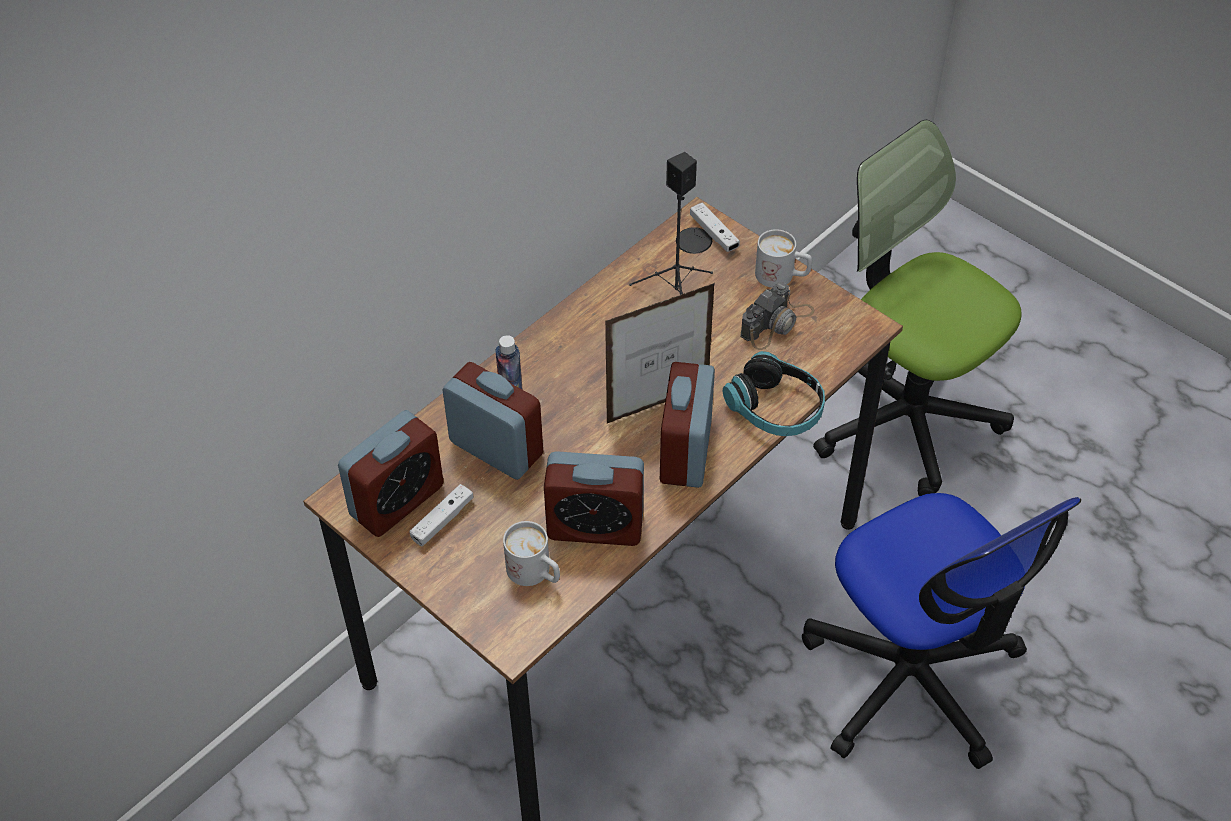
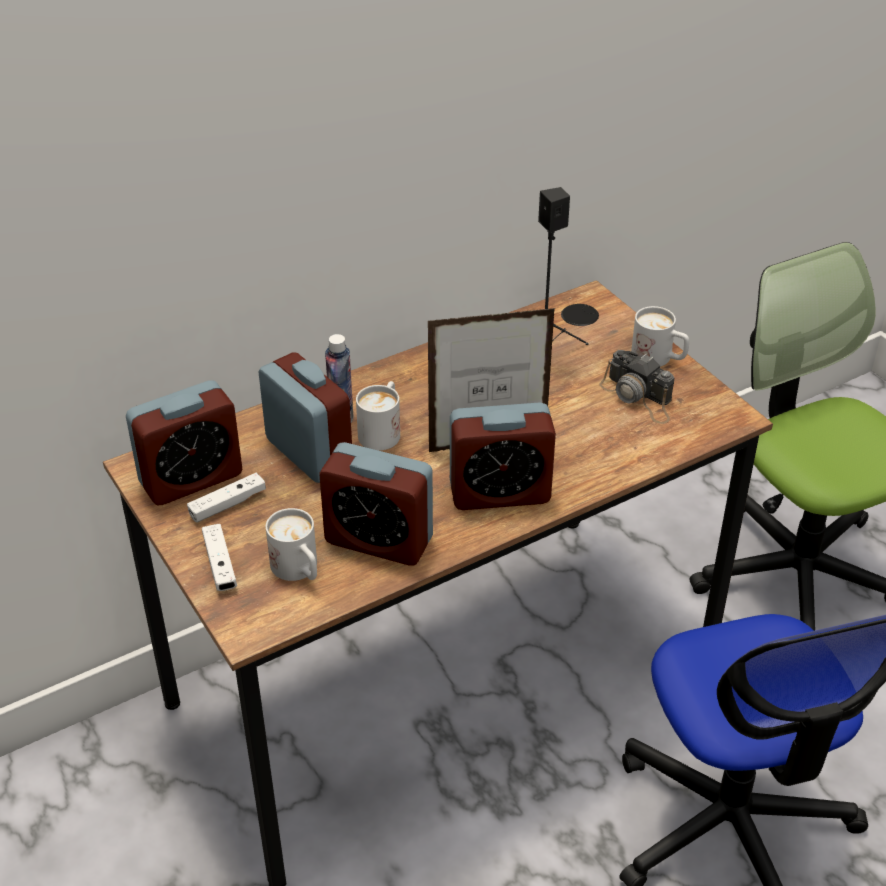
camera: 15 degrees right, 10 degrees down
alarm clock [660,362,715,488] -> alarm clock turned 120 degrees counterclockwise [450,402,556,510]
white game controller [690,203,740,252] -> white game controller moved to [202,524,237,591]
headphones [723,351,825,436] -> none
camera [740,282,815,350] -> camera turned 75 degrees clockwise [599,350,674,424]
none -> white mug [356,381,400,451]

